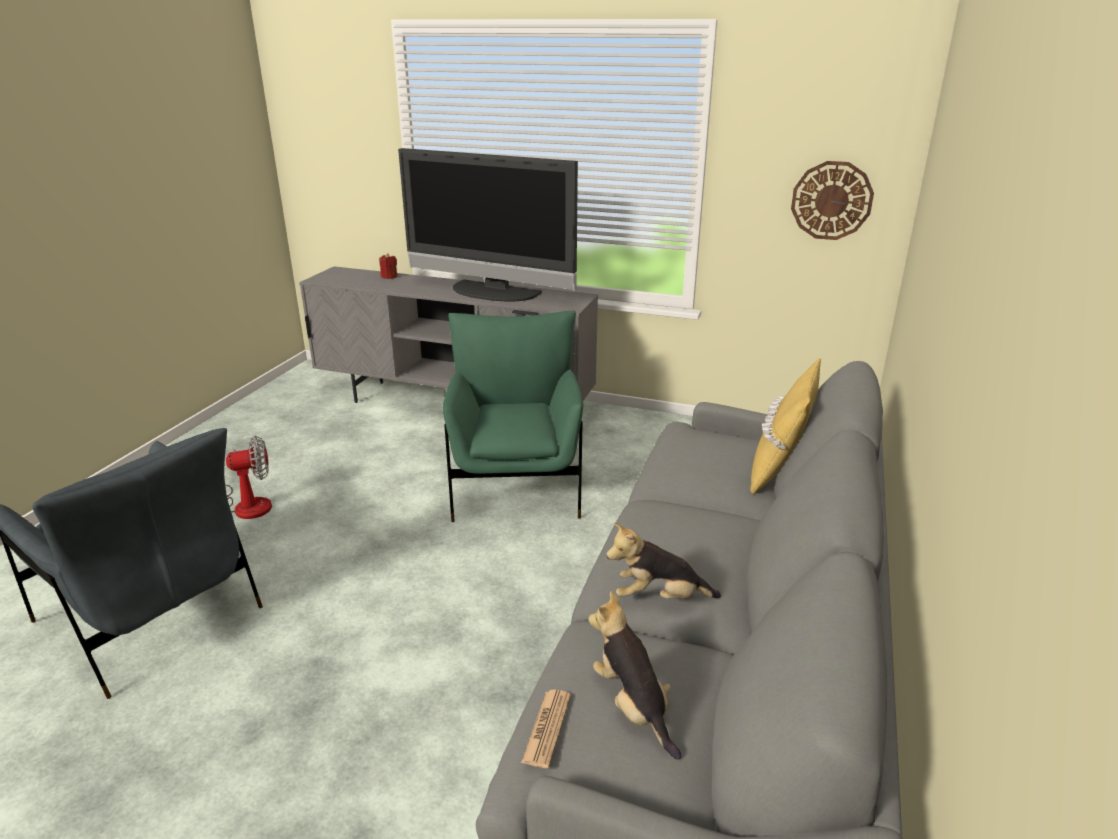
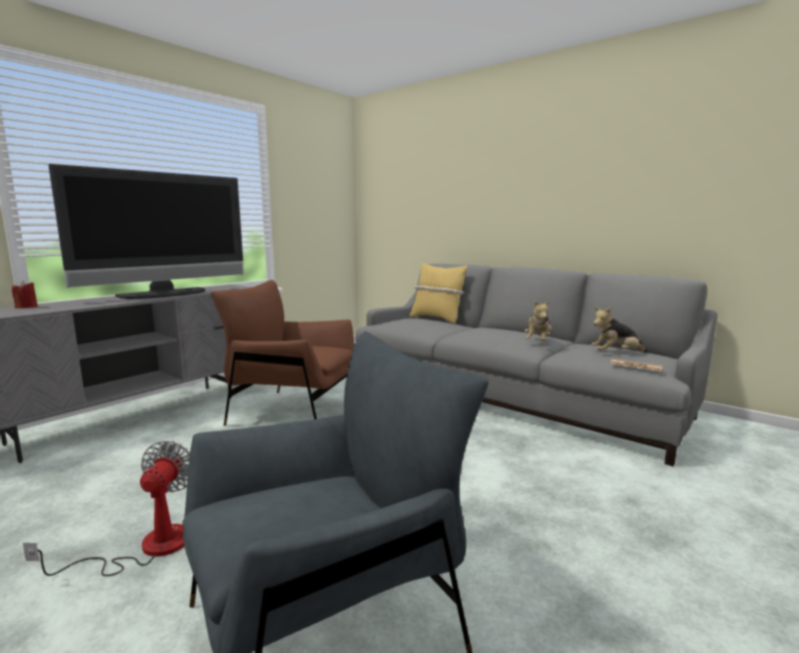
camera: 70 degrees left, 15 degrees down
green armchair [443,311,583,522] -> brown armchair [211,280,355,426]
wall clock [791,161,874,240] -> none

